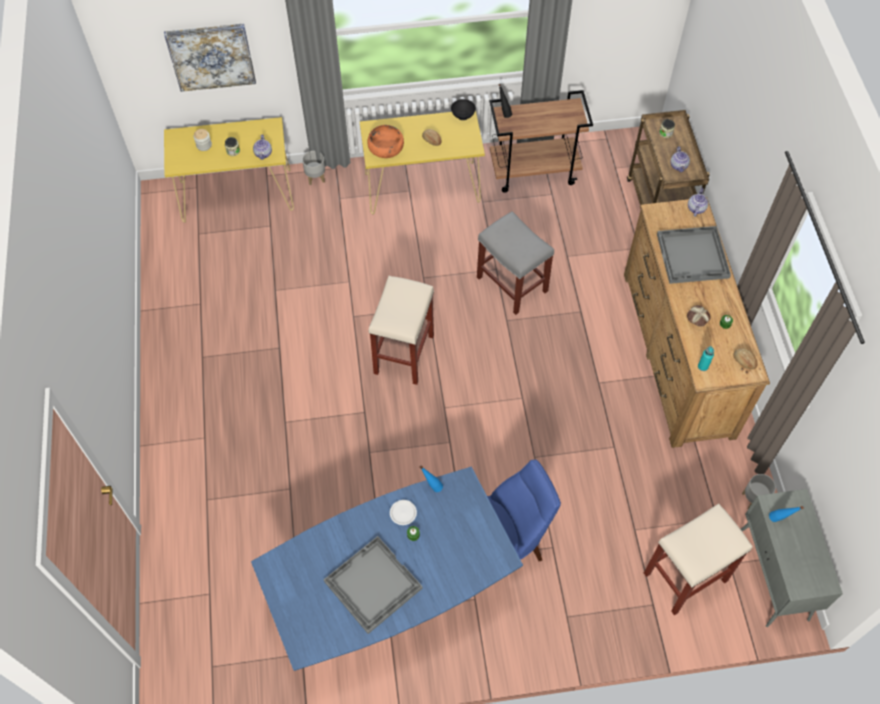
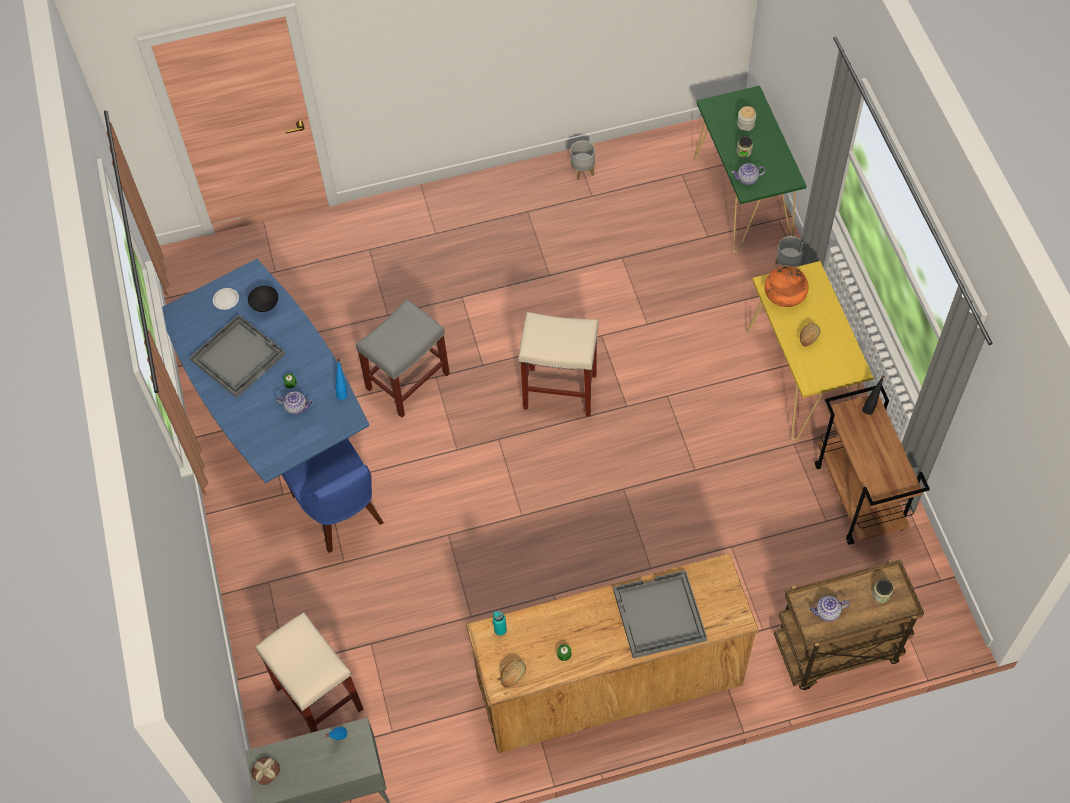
camera: 85 degrees right, 0 degrees up
picture [164,23,256,92] -> none
yellow console table [164,117,294,223] -> green console table [694,86,806,253]
white plate [390,500,417,525] -> white plate moved to [213,288,239,310]
black bowl [451,99,476,120] -> black bowl moved to [248,286,278,312]
grey stool [477,211,554,315] -> grey stool moved to [356,299,450,418]
bread [687,305,710,327] -> bread moved to [251,757,280,785]
teapot [688,188,708,217] -> teapot moved to [276,392,312,415]
grey planter [742,474,776,509] -> grey planter moved to [571,140,595,180]

